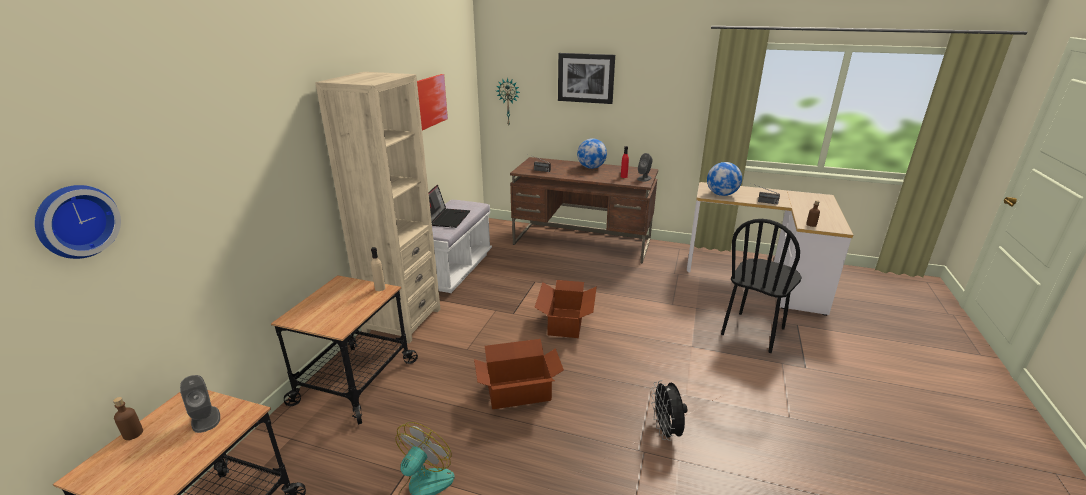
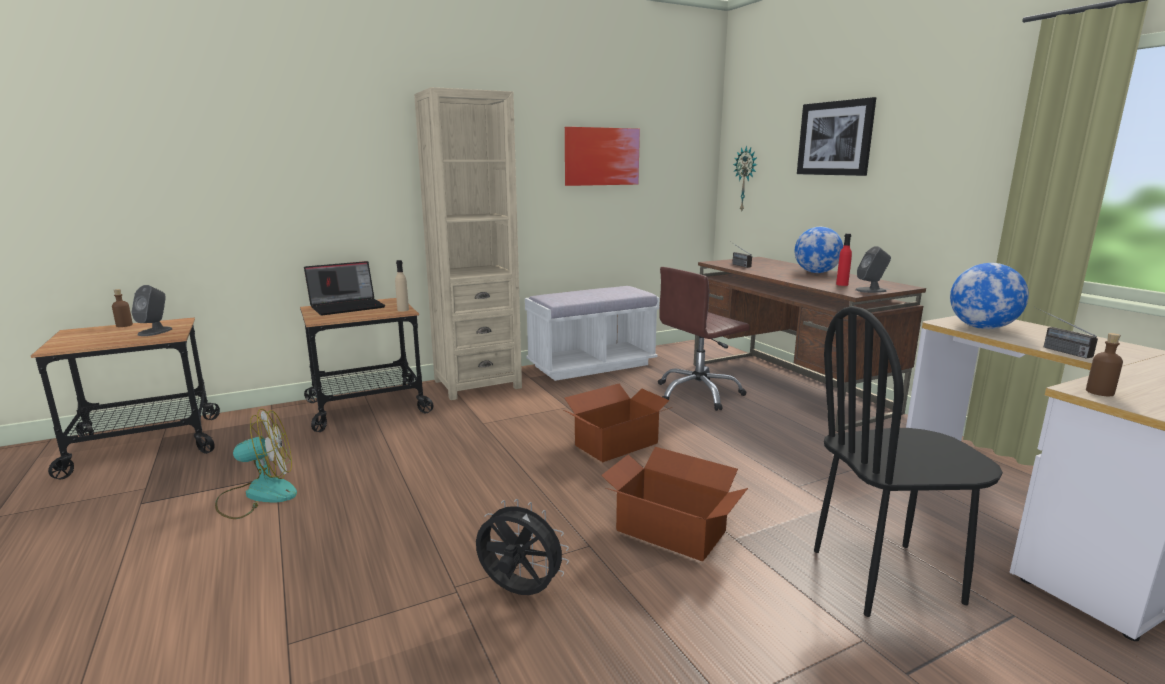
camera: 45 degrees right, 10 degrees down
wall clock [35,185,121,259] -> none
laptop [428,185,470,228] -> laptop moved to [304,261,385,315]
cardboard box [474,339,564,409] -> cardboard box moved to [601,447,748,562]
black fan [651,380,687,441] -> black fan turned 75 degrees clockwise [476,499,569,595]
none -> brown office chair [658,267,750,411]

